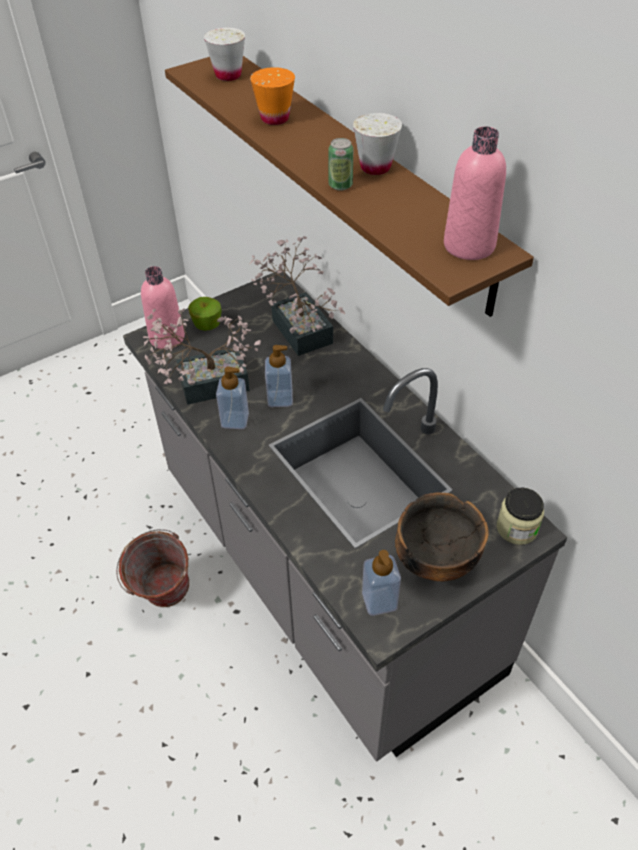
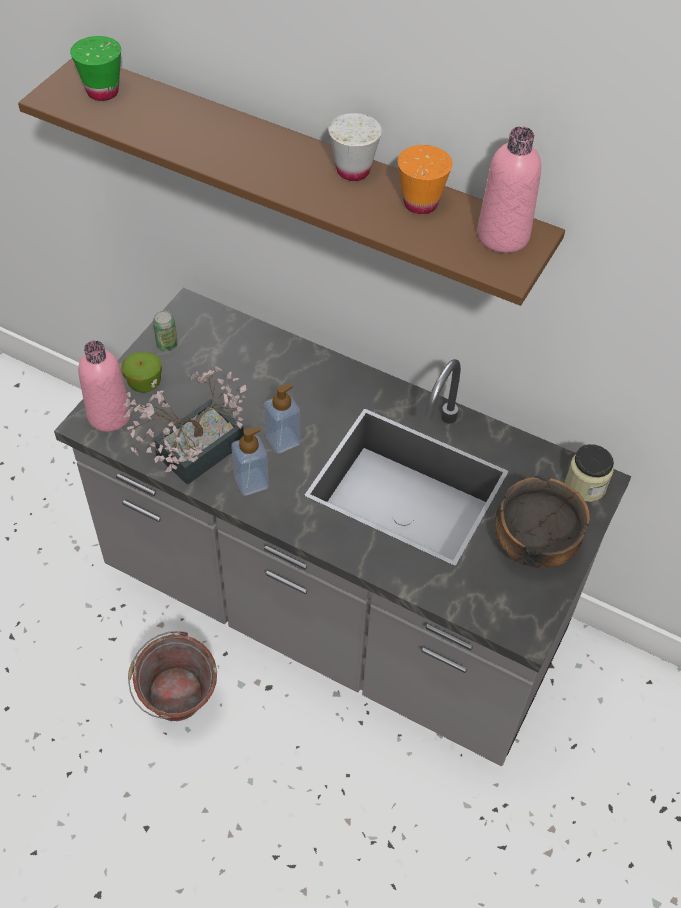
camera: 30 degrees left, 5 degrees up
white cup [204,27,245,81] -> green cup [70,36,121,101]
orange cup [250,67,295,125] -> orange cup moved to [398,145,452,214]
potted plant [250,236,345,356] -> none
can [328,138,353,191] -> can moved to [153,311,178,351]
soap dispenser [362,550,401,616] -> none

